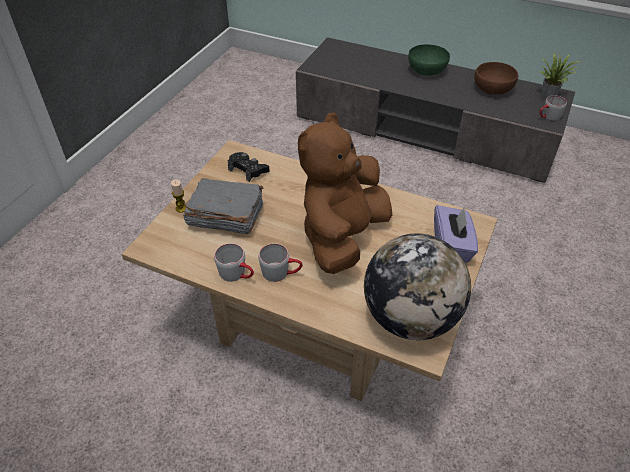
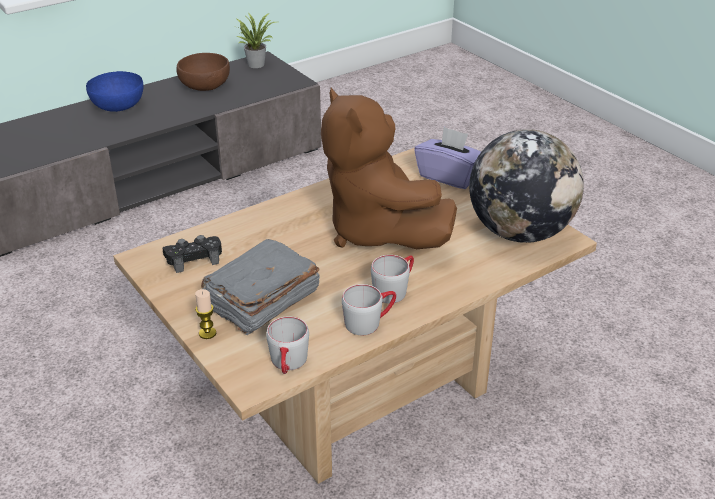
camera: 60 degrees left, 10 degrees down
green bowl [408,45,450,76] -> blue bowl [86,71,143,112]
grey mug [539,95,567,121] -> grey mug moved to [266,316,309,374]

